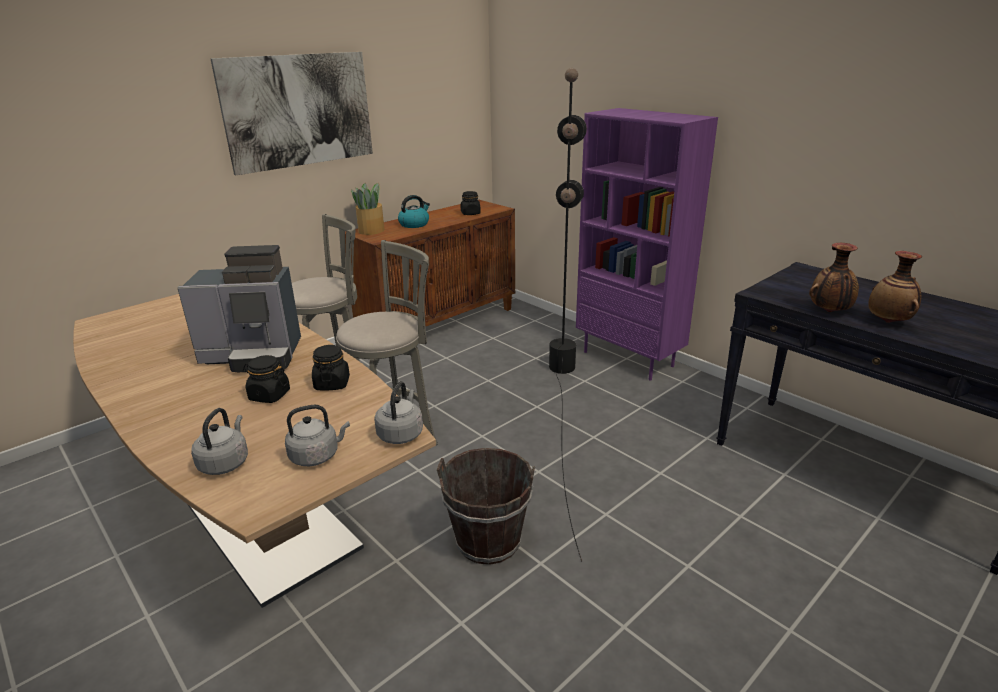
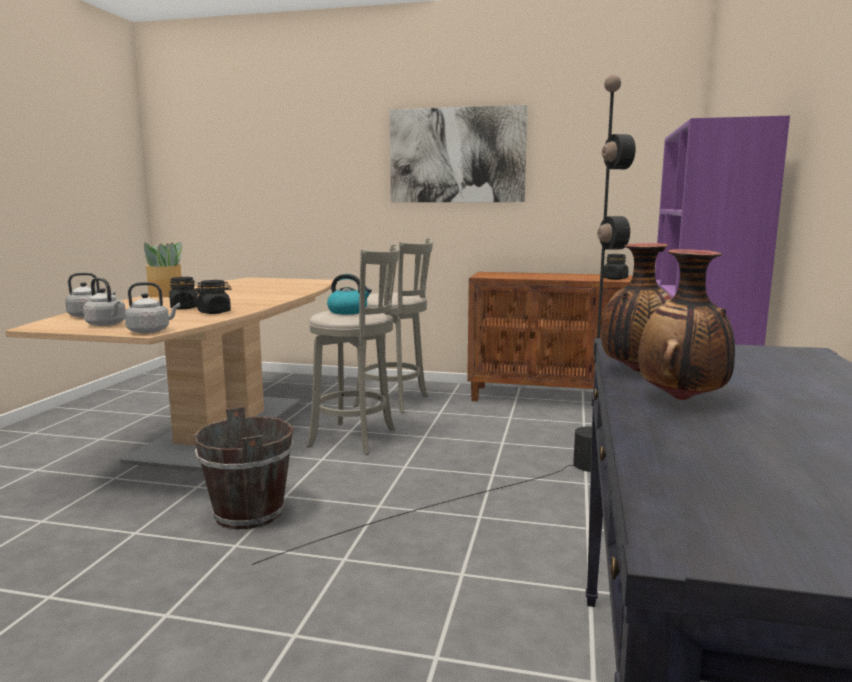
camera: 55 degrees right, 15 degrees down
coffee machine [177,245,301,372] -> none
potted plant [351,183,384,235] -> potted plant moved to [143,242,184,297]
kettle [398,195,430,228] -> kettle moved to [327,274,372,314]

